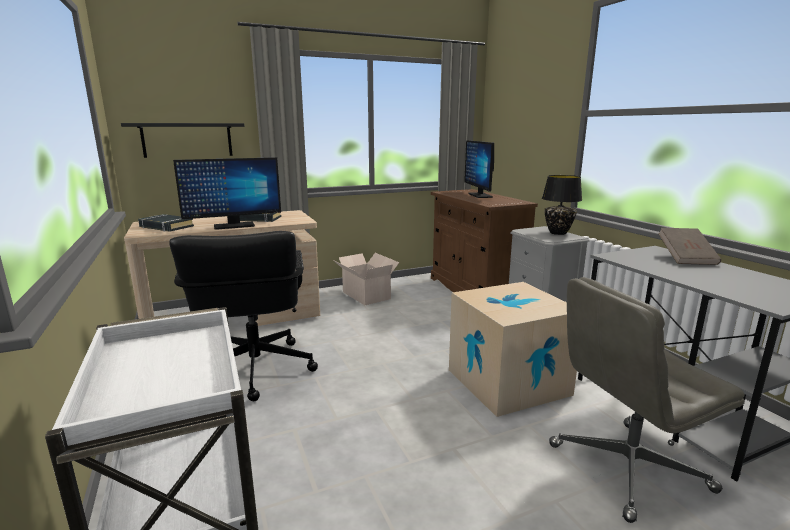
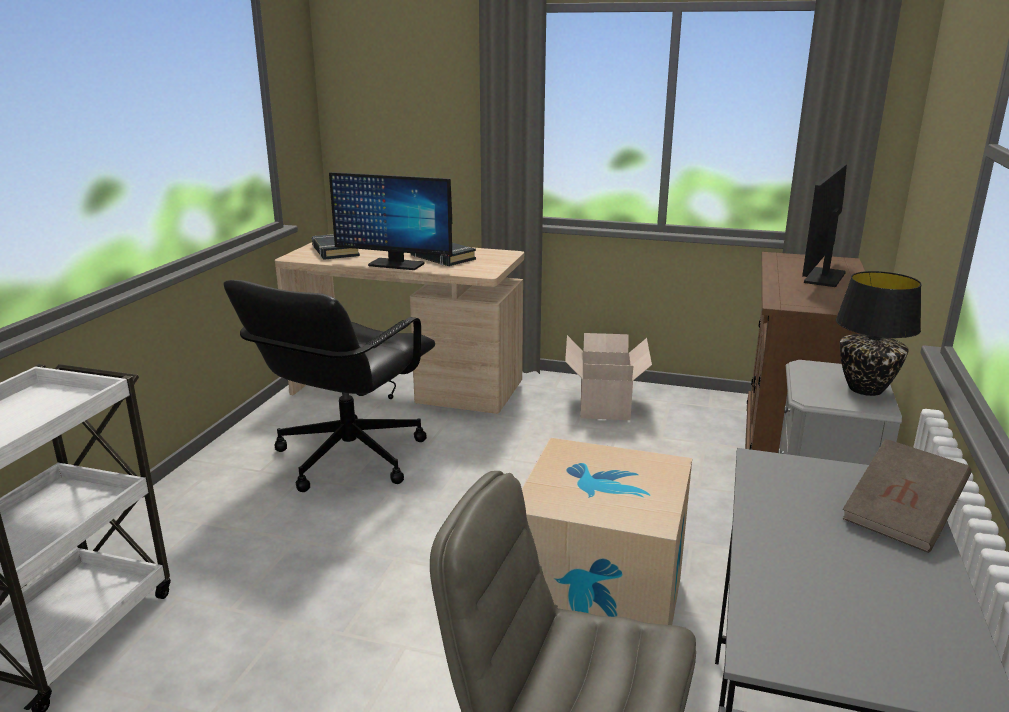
camera: 40 degrees right, 5 degrees up
black shelf [121,123,244,158] -> none

